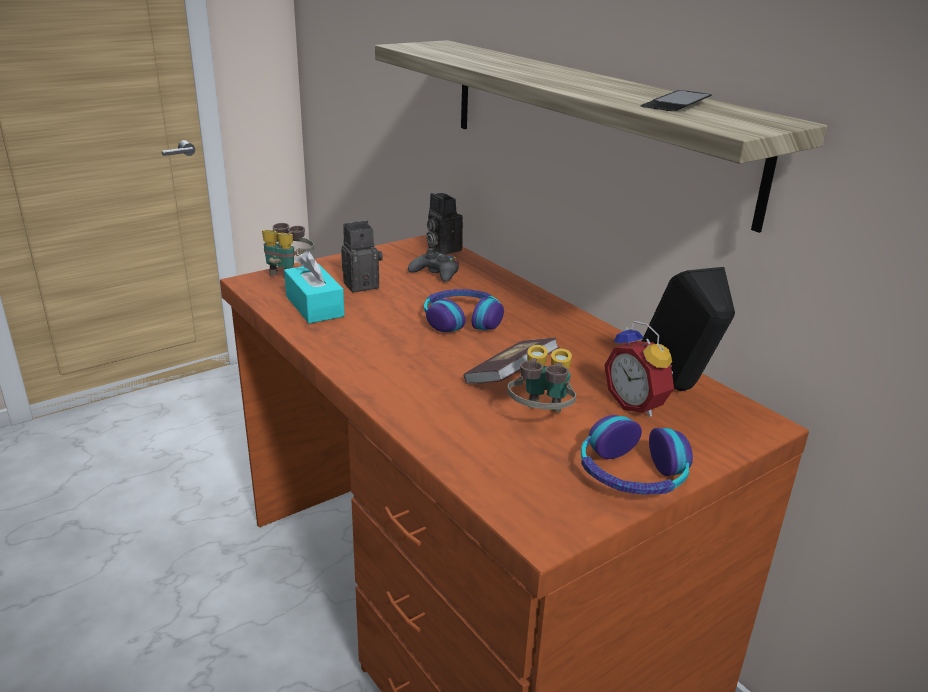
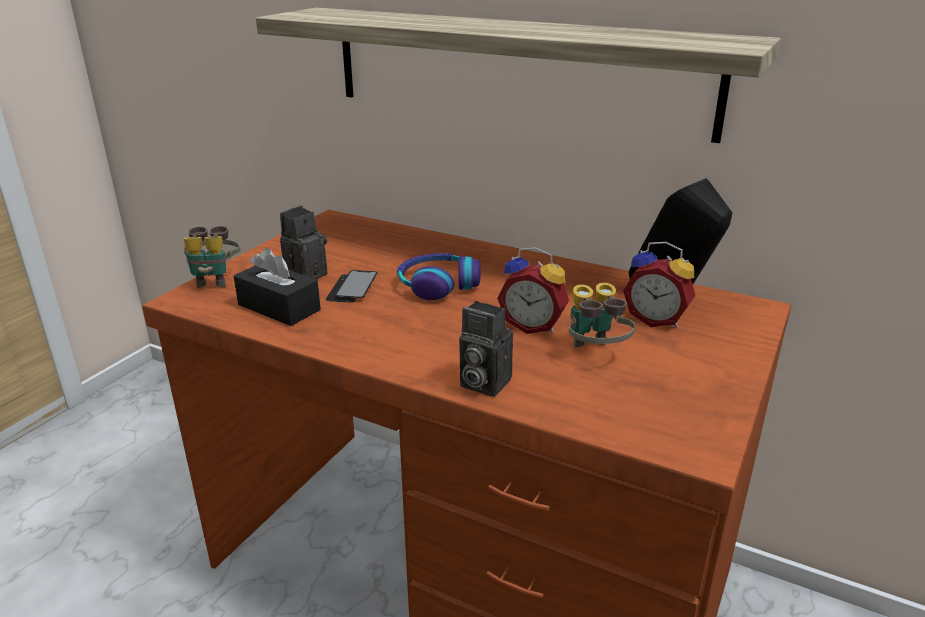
camera: 25 degrees left, 0 degrees up
turquoise tissue box [284,251,345,324] -> black tissue box [234,248,321,326]
black game controller [408,248,459,282] -> none
camera [426,193,463,255] -> camera moved to [459,301,513,397]
book [464,338,560,384] -> alarm clock [497,247,569,334]
headphones [581,415,693,494] -> none
phone [640,90,712,111] -> phone moved to [325,270,377,302]

